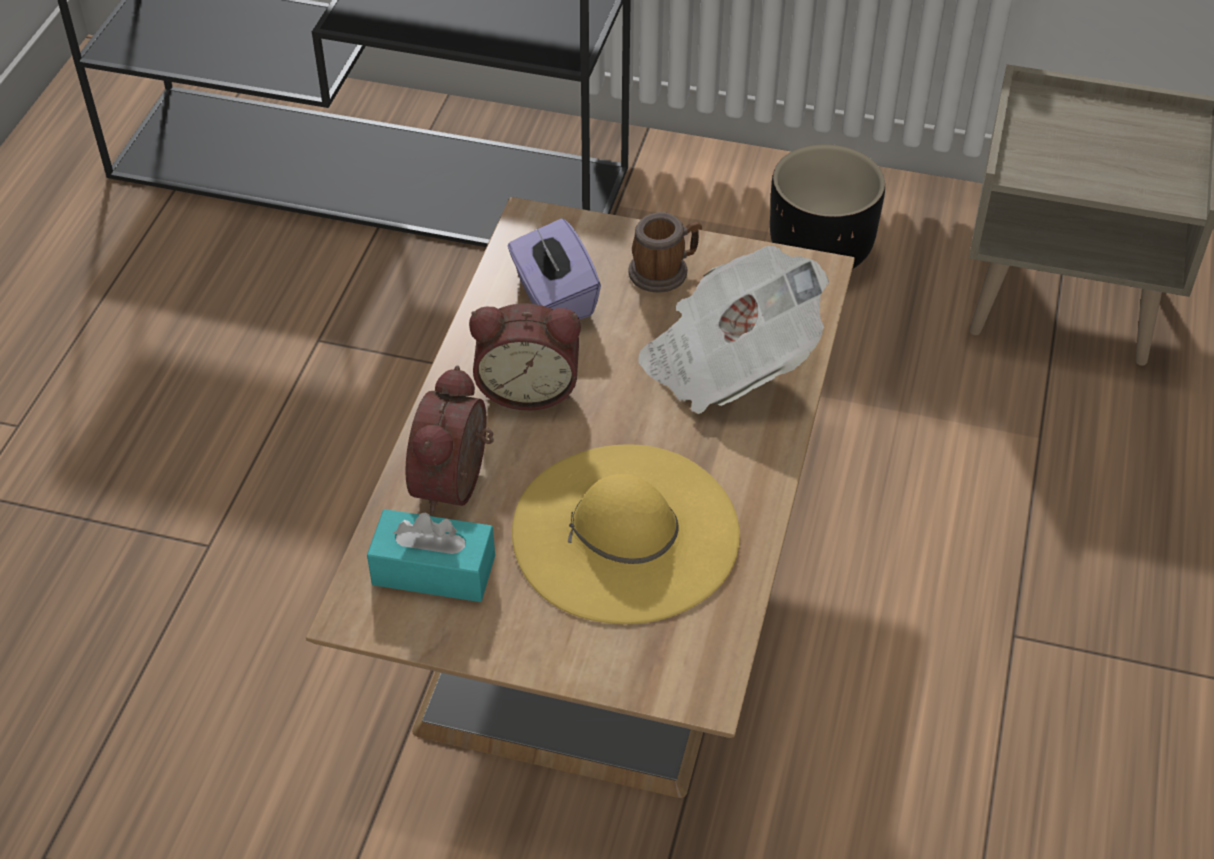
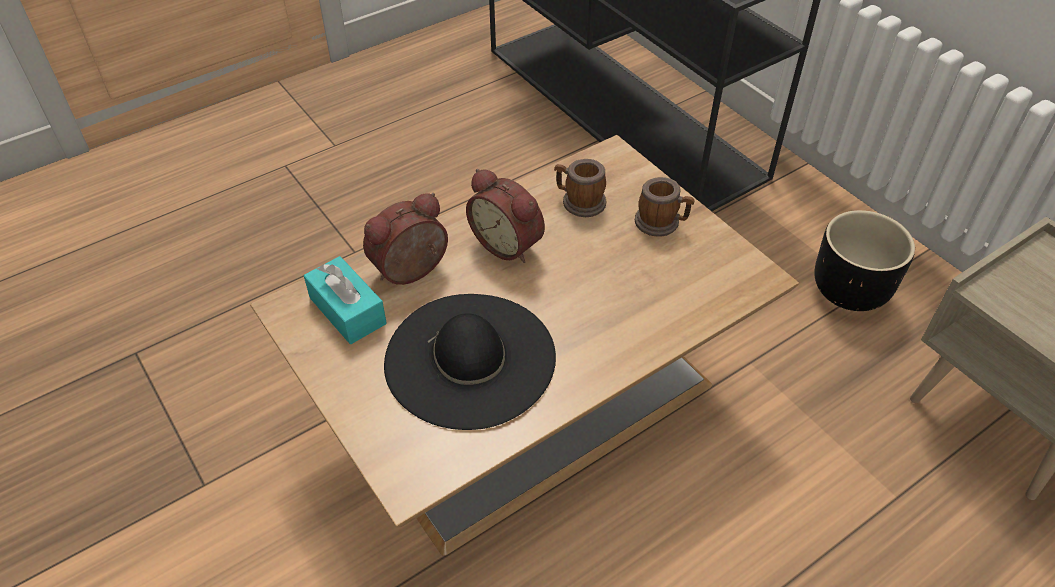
camera: 40 degrees right, 0 degrees up
purple tissue box [508,218,601,319] -> mug [554,159,606,217]
yellow hat [512,444,740,624] -> black hat [384,294,556,430]
newspaper [638,246,829,414] -> none

